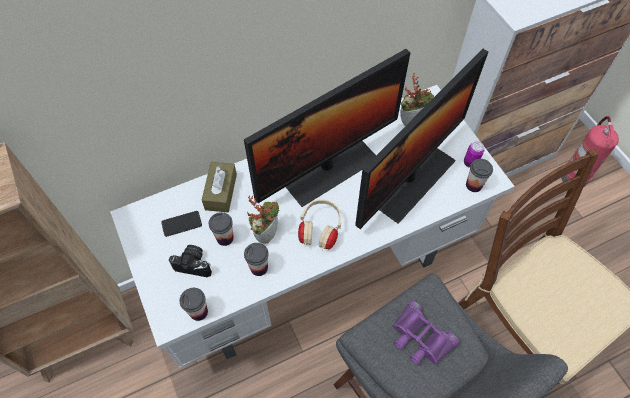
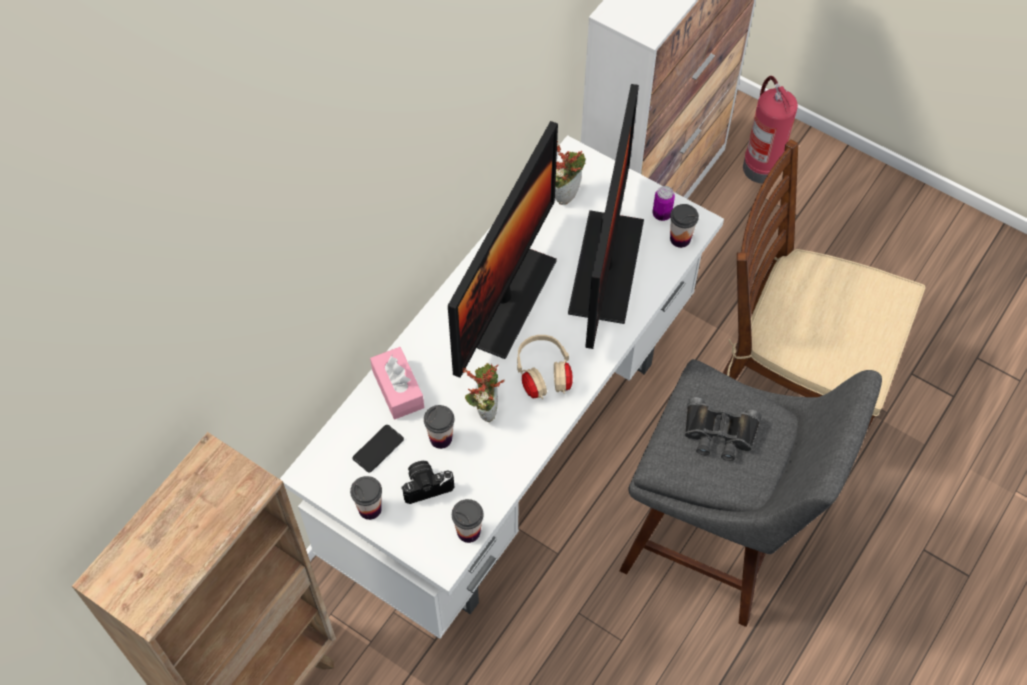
camera: 30 degrees left, 0 degrees up
brown tissue box [202,162,237,212] -> pink tissue box [370,347,424,419]
cup [244,243,269,276] -> cup moved to [350,476,382,520]
purple binoculars [393,301,459,365] -> black binoculars [685,397,762,461]

